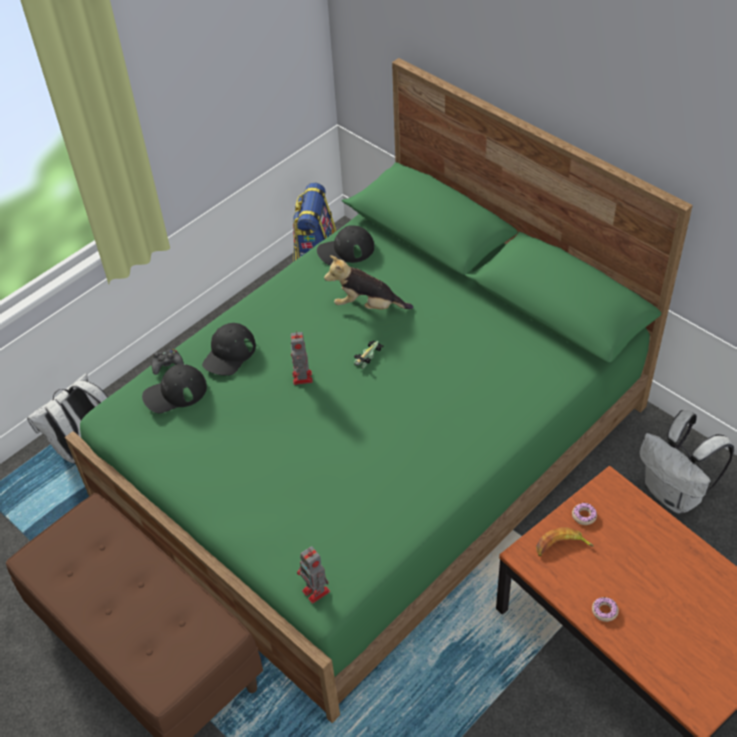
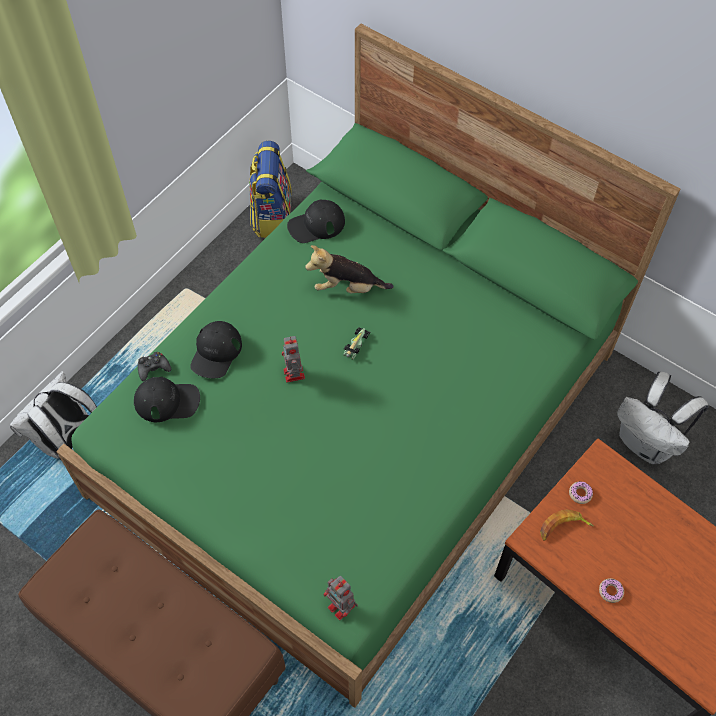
camera: 10 degrees left, 10 degrees up
black cap [142,364,207,413] -> black cap turned 150 degrees counterclockwise [134,377,200,422]

